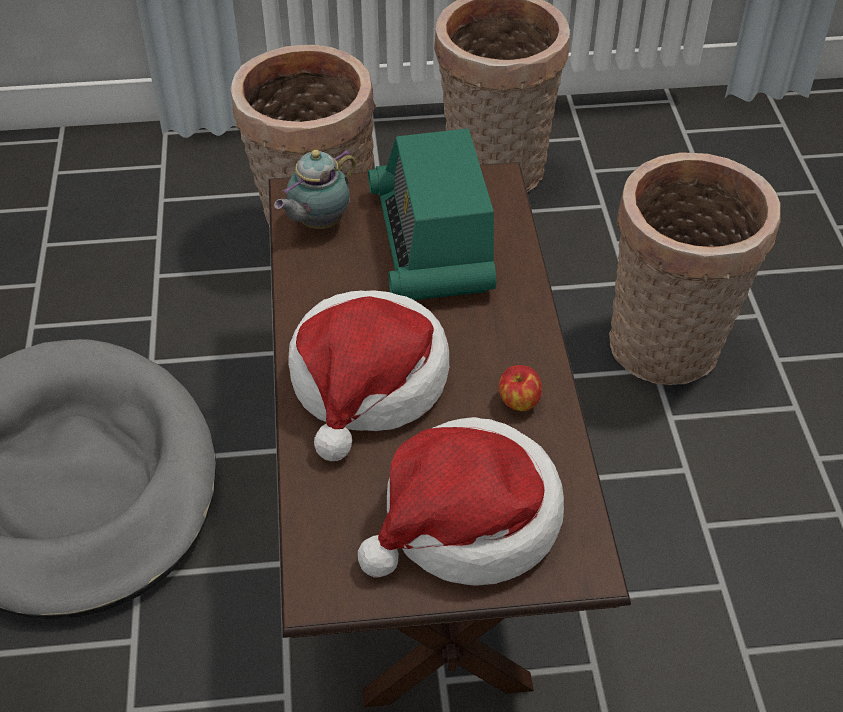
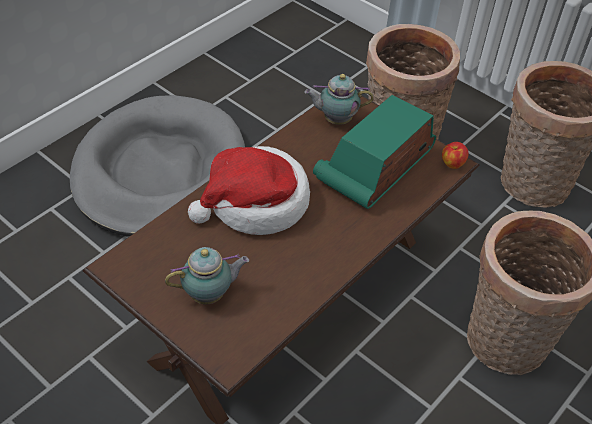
camera: 45 degrees right, 0 degrees up
hat [358,417,564,586] -> teapot [165,247,249,304]
apple [499,365,542,411] -> apple moved to [442,142,469,169]

